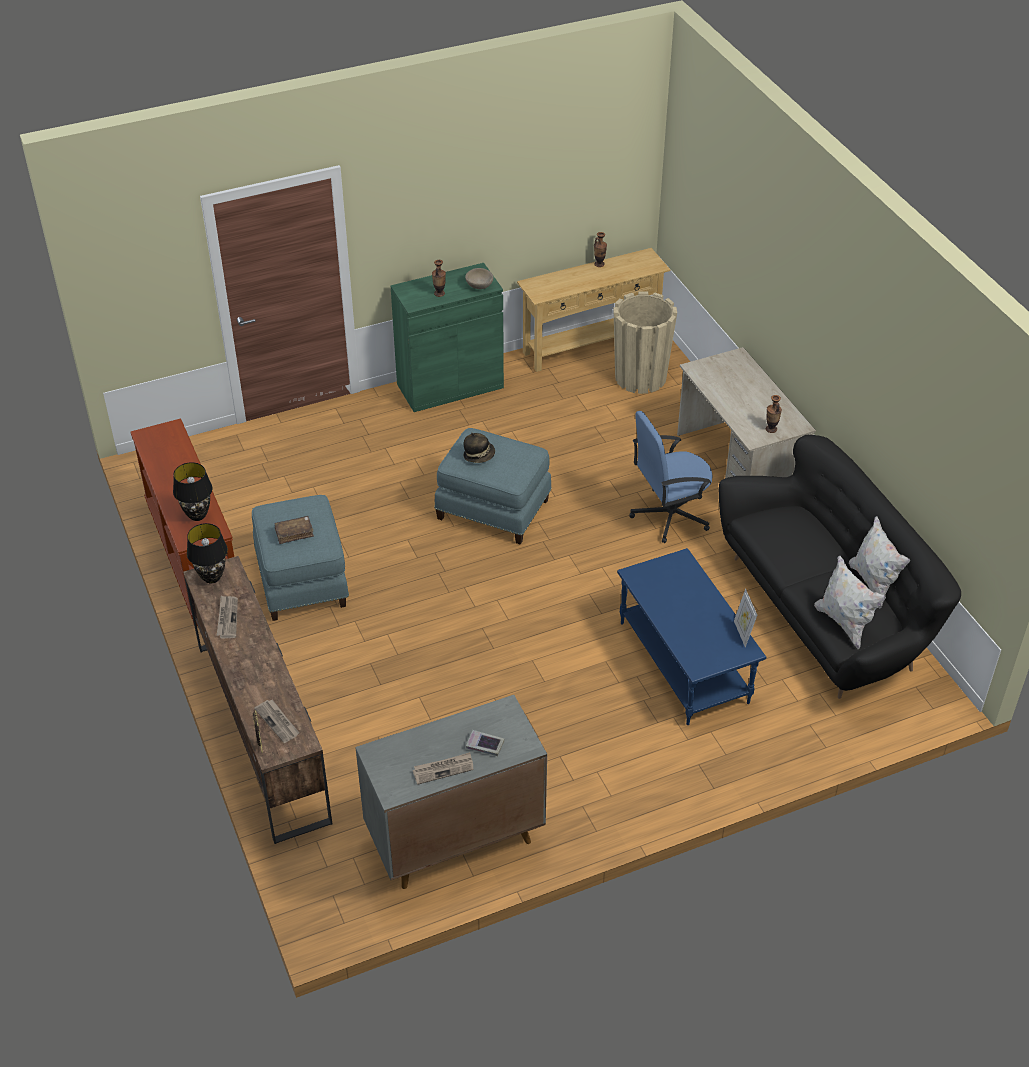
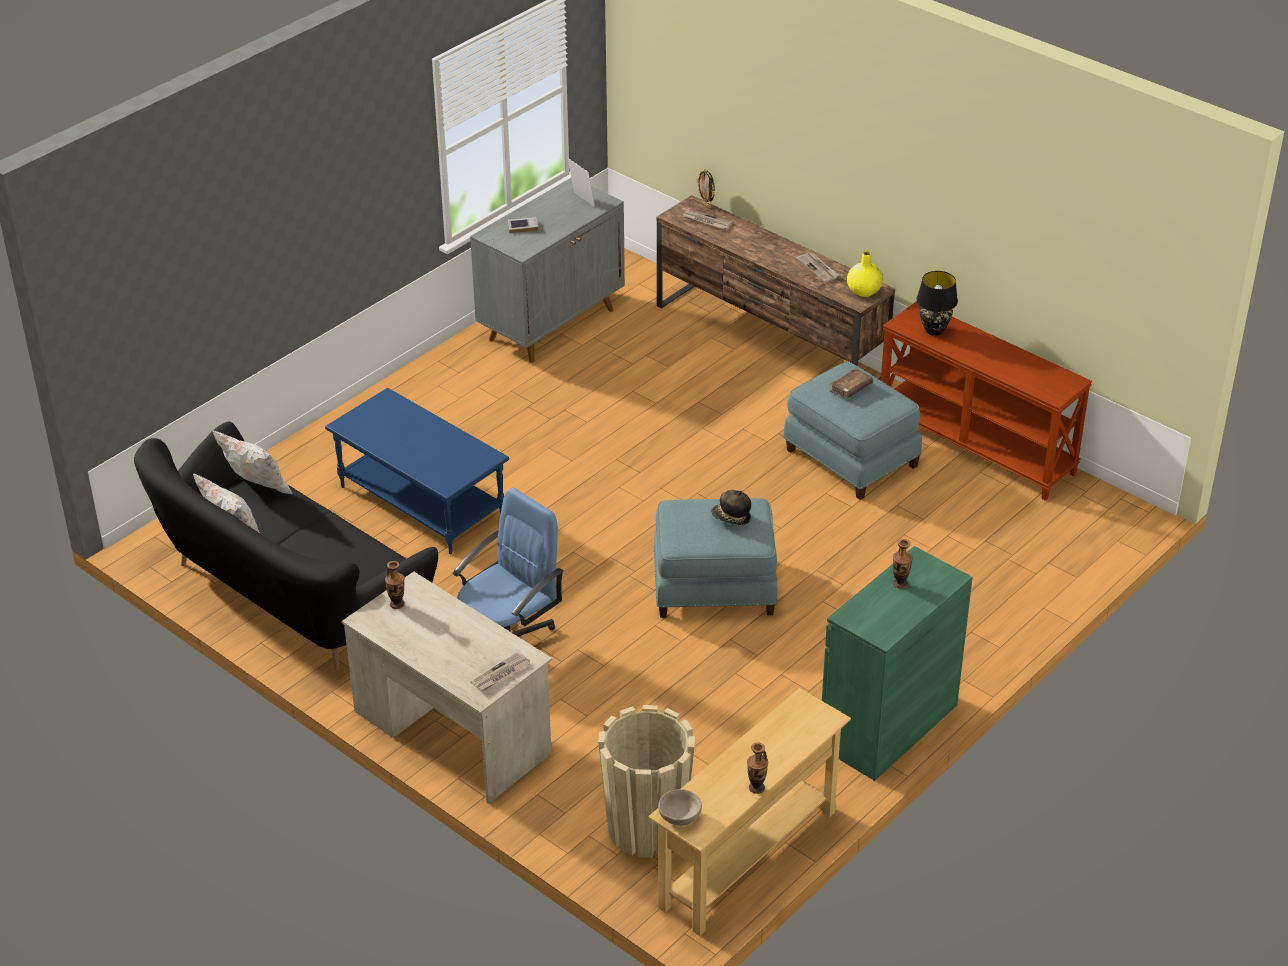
camera: 155 degrees right, 5 degrees down
black table lamp [187,523,228,583] -> yellow vase [847,251,883,297]
newspaper [413,752,473,785] -> newspaper moved to [471,652,530,691]
beige bowl [465,268,493,289] -> beige bowl moved to [658,789,702,826]
picture frame [734,589,757,647] -> picture frame moved to [568,158,595,207]

